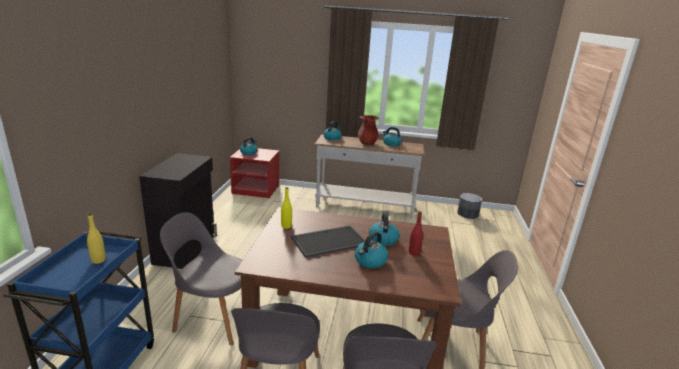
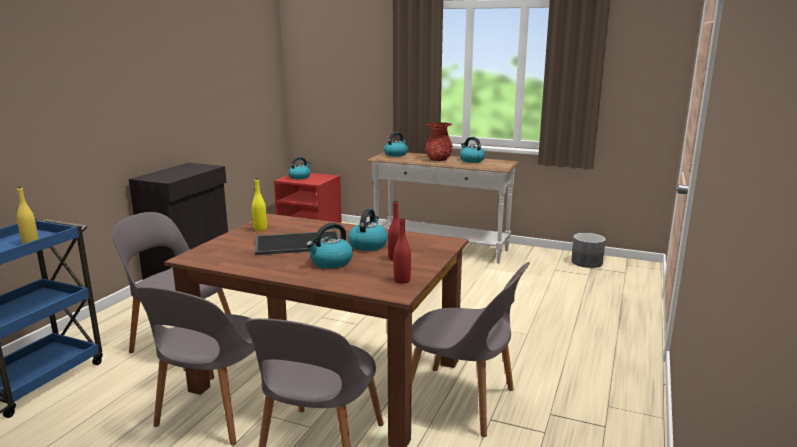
camera: 15 degrees right, 5 degrees down
none -> red bottle [393,217,411,284]

